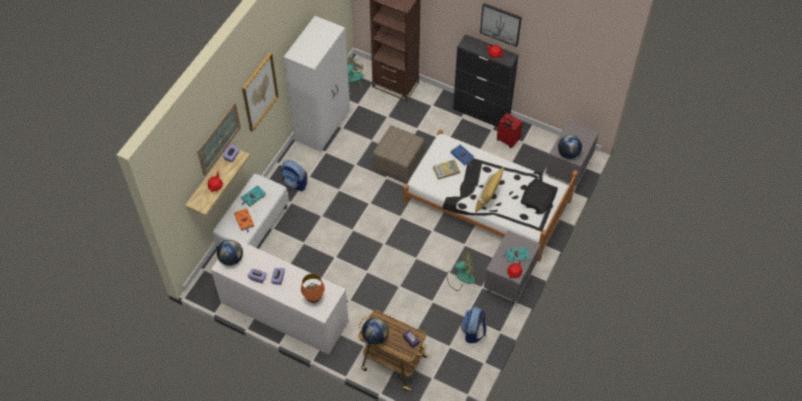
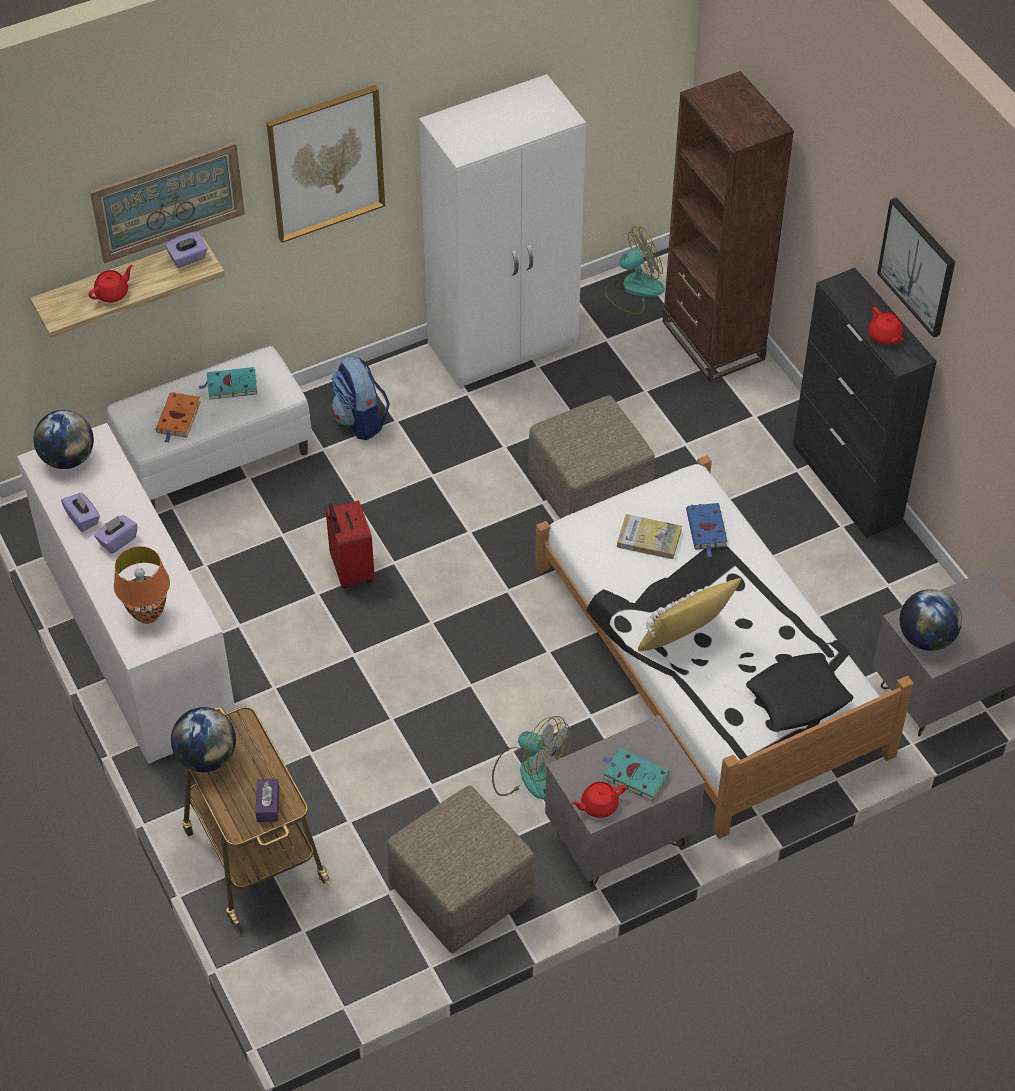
camera: 35 degrees right, 5 degrees down
backpack [461,307,486,343] -> beige ottoman [386,785,535,953]
red suitcase [497,113,523,148] -> red suitcase moved to [326,500,375,589]

